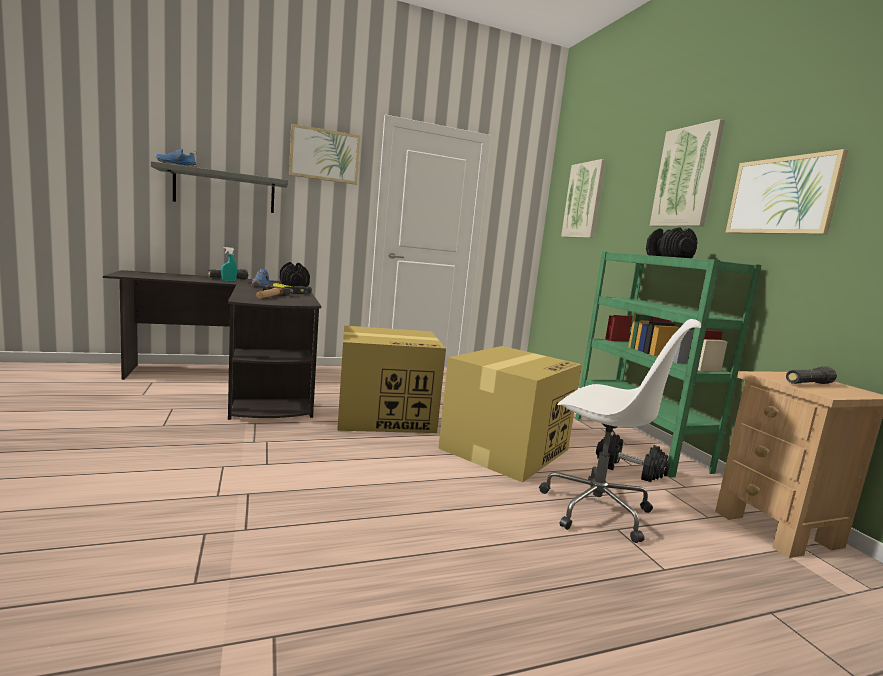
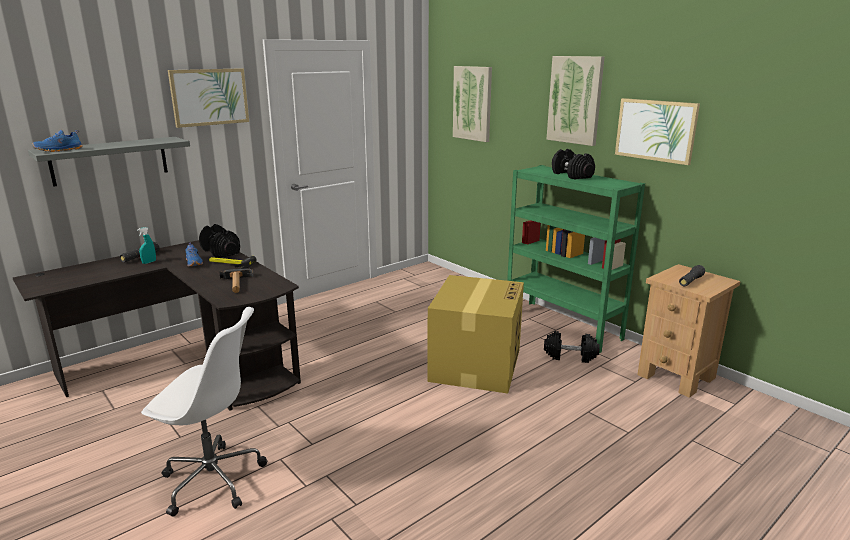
camera: 20 degrees left, 10 degrees up
cardboard box [337,326,446,433] -> none
white office chair [539,319,701,543] -> white office chair moved to [141,307,268,517]

